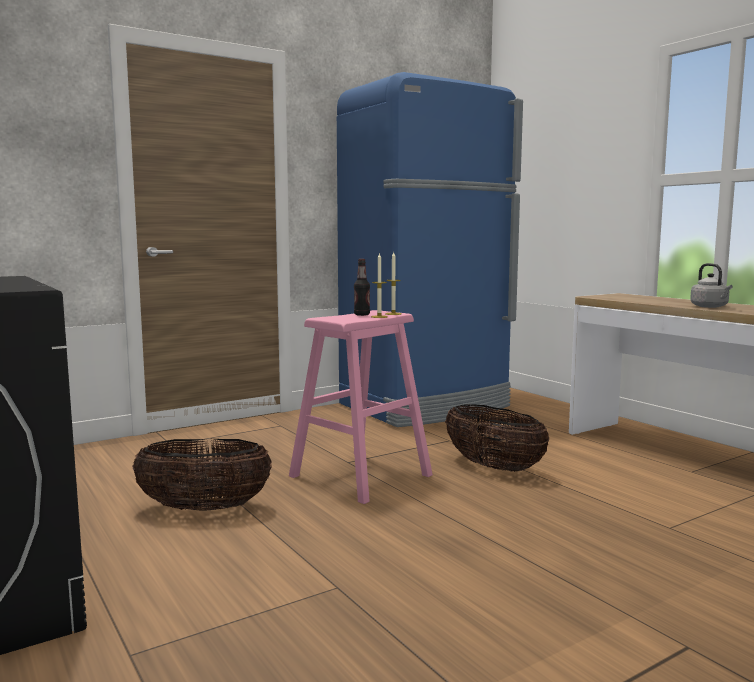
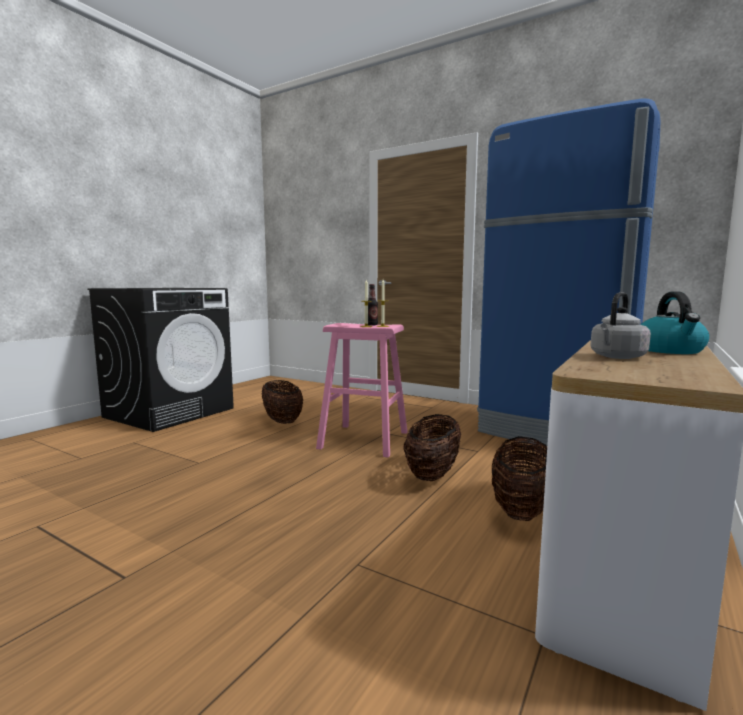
camera: 65 degrees right, 0 degrees up
none -> basket [492,436,547,521]
none -> kettle [641,291,709,354]

